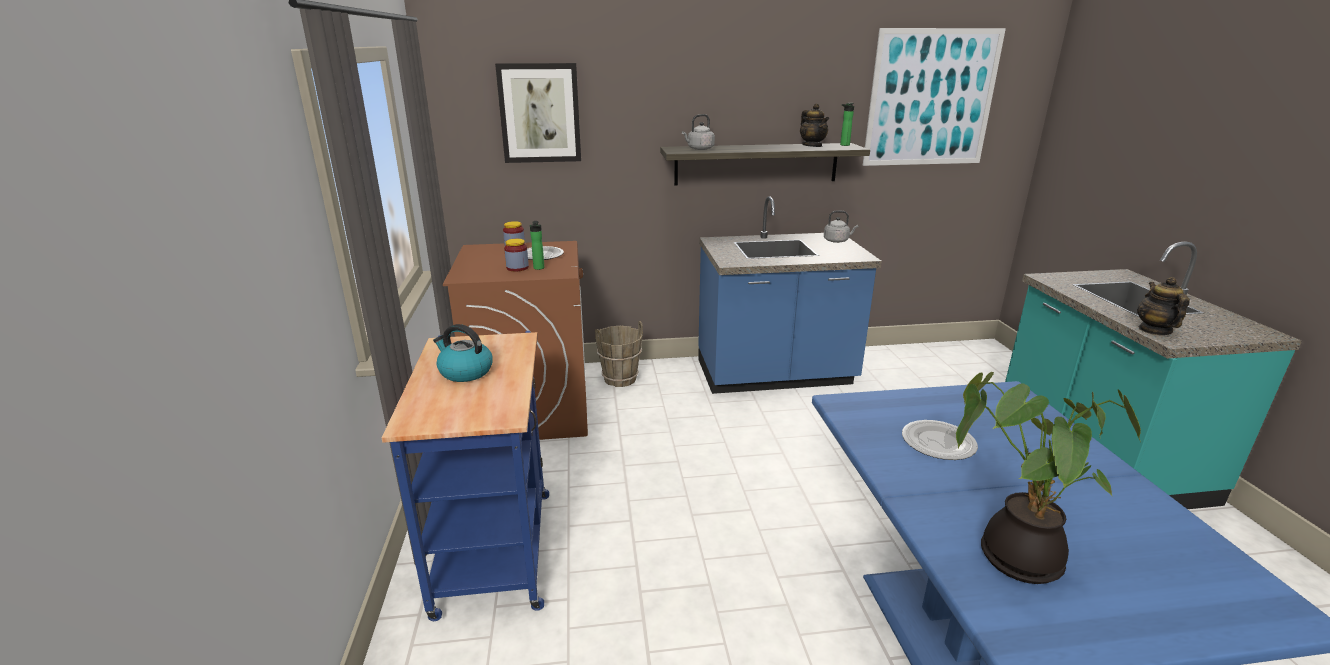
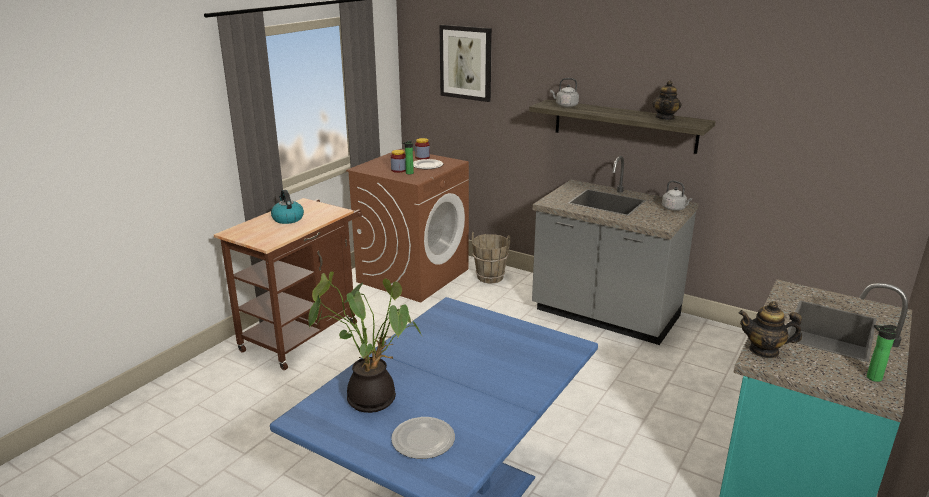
camera: 40 degrees right, 0 degrees up
blue cart [382,331,549,621] -> brown cart [214,198,362,370]
blue counter [698,196,882,394] -> grey counter [532,156,699,345]
bottle [840,103,854,146] -> bottle moved to [867,325,897,382]
picture [863,28,1006,166] -> none
plate [902,420,978,460] -> plate moved to [391,417,455,459]
teapot [1137,277,1190,335] -> teapot turned 120 degrees counterclockwise [739,301,802,358]

